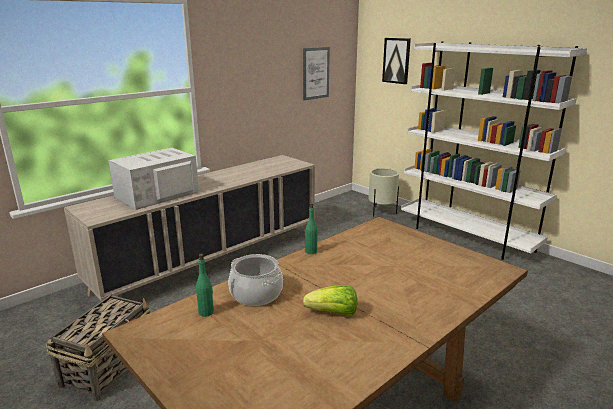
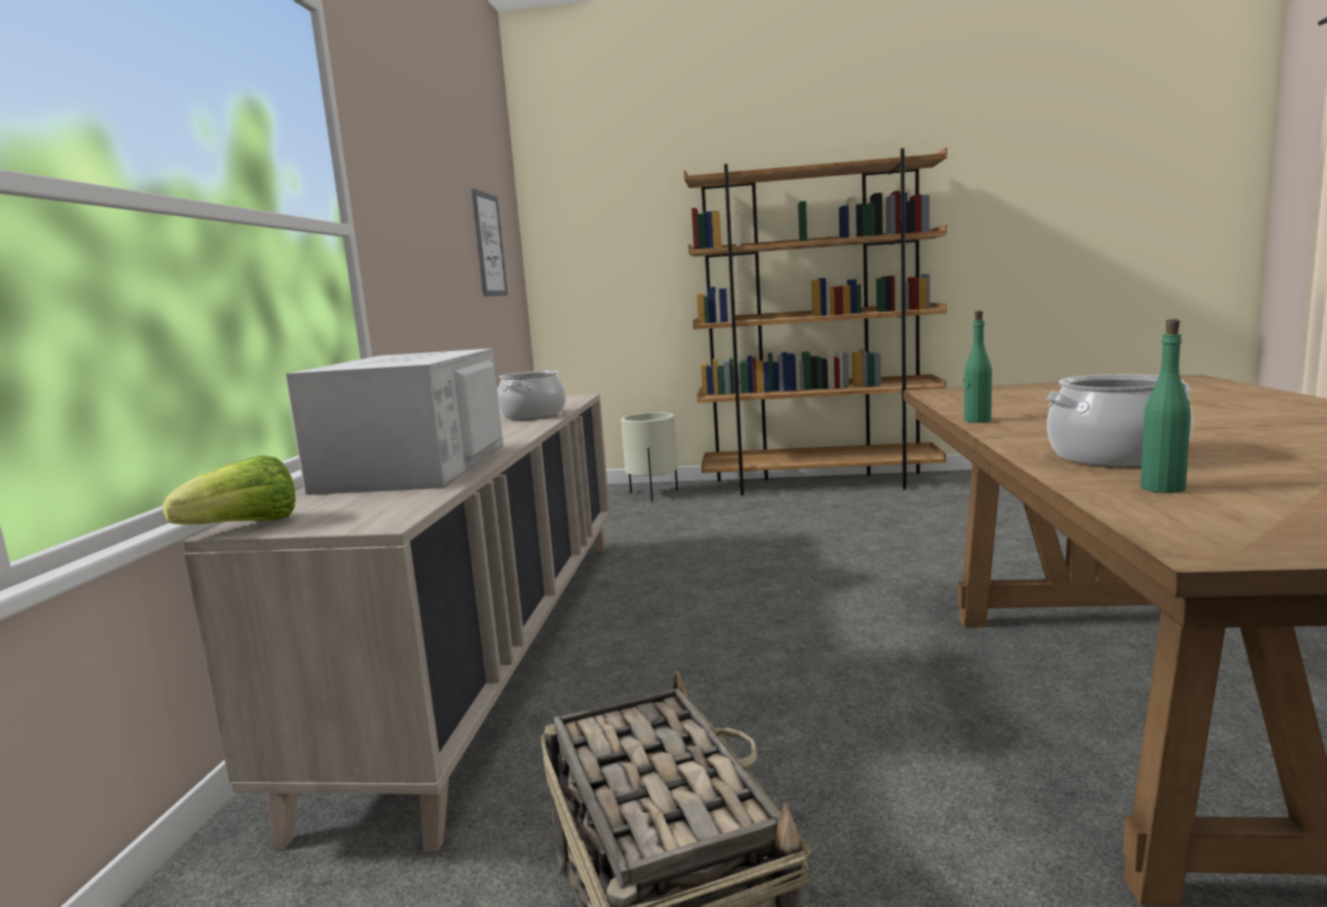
camera: 40 degrees left, 10 degrees down
lettuce [303,285,357,316] -> lettuce moved to [163,455,295,525]
picture [382,38,411,84] -> none
white bookcase [401,41,587,260] -> brown bookcase [684,147,947,496]
none -> cooking pot [497,370,566,420]

